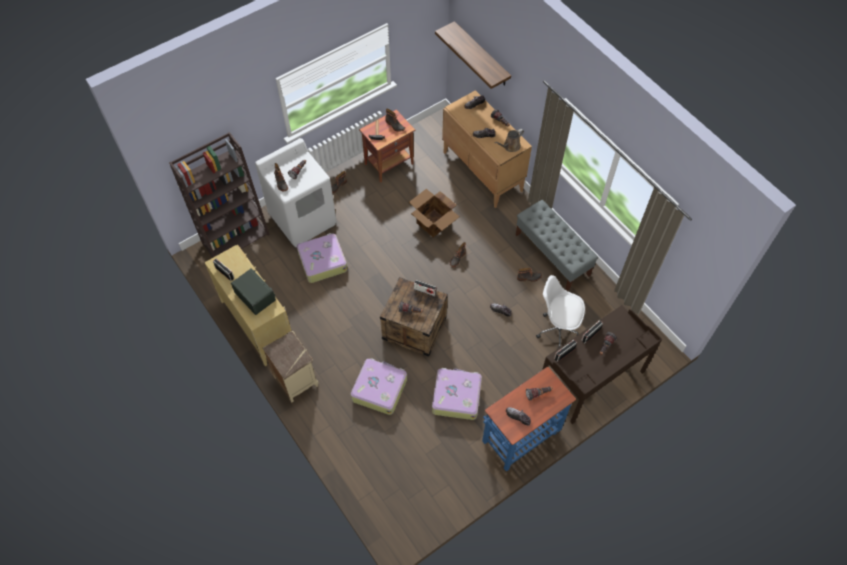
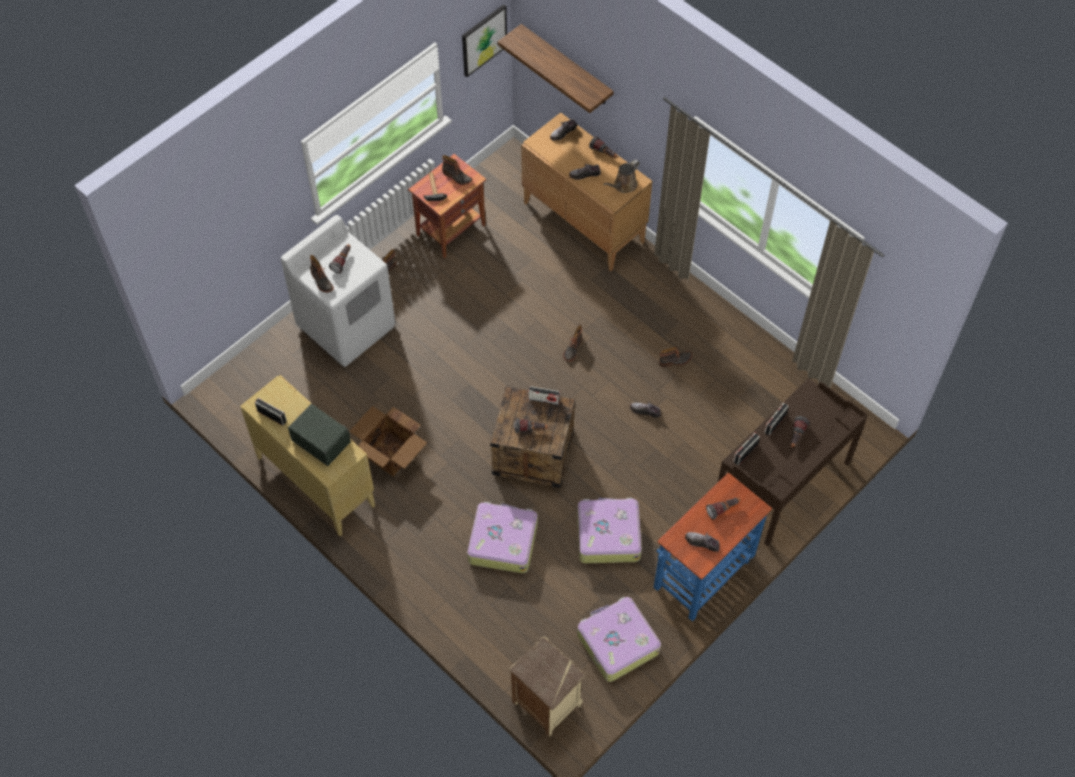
camera: 10 degrees left, 0 degrees up
brown bookcase [169,132,270,258] -> none
beige nightstand [263,331,318,403] -> beige nightstand moved to [509,637,586,737]
suitcase [297,233,348,283] -> suitcase moved to [577,597,661,682]
cardboard box [409,189,460,237] -> cardboard box moved to [349,406,427,476]
grey bench [516,200,598,291] -> none
white office chair [536,275,585,349] -> none
none -> picture [462,4,507,77]

